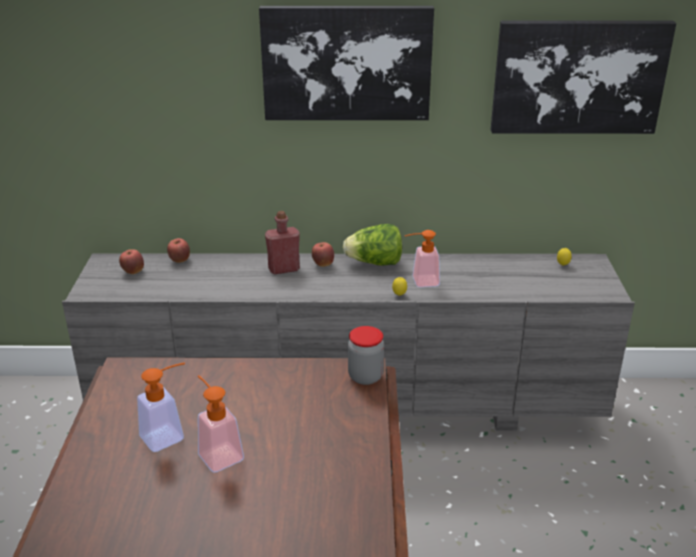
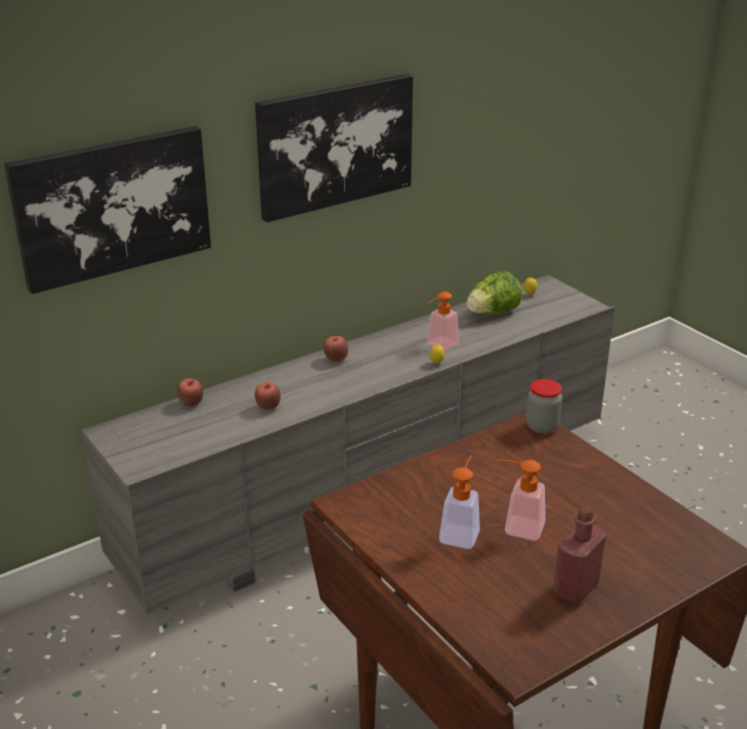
camera: 35 degrees left, 0 degrees up
apple [119,249,144,274] -> apple moved to [255,382,281,410]
red bottle [265,211,300,274] -> red bottle moved to [553,506,606,604]
lettuce [343,224,402,265] -> lettuce moved to [467,271,522,314]
picture [491,21,676,134] -> picture moved to [4,126,211,294]

